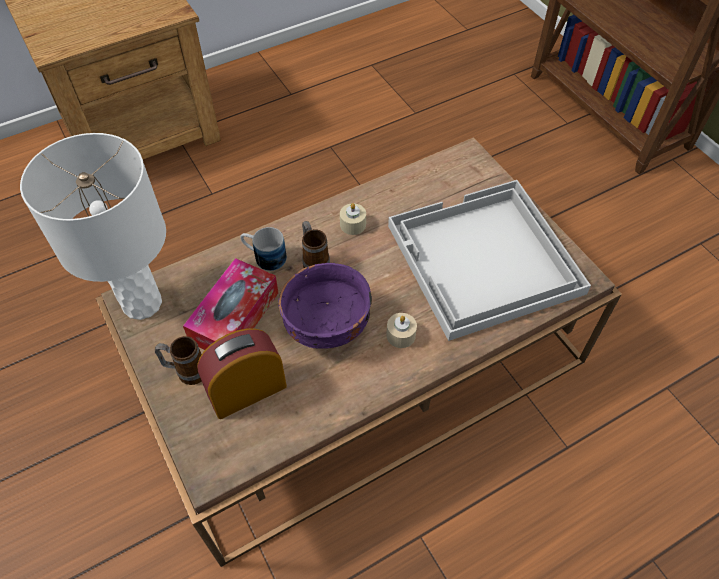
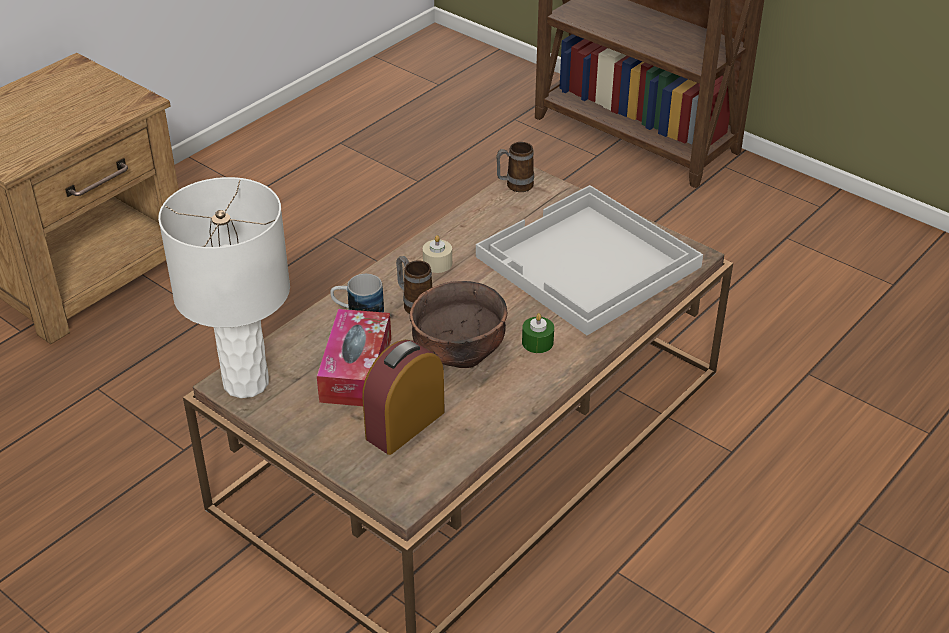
camera: 20 degrees left, 15 degrees down
mug [155,336,202,385] -> mug moved to [496,142,534,192]
purple bowl [279,263,372,349] -> brown bowl [410,281,507,368]
beige candle [386,313,417,348] -> green candle [522,313,554,353]

